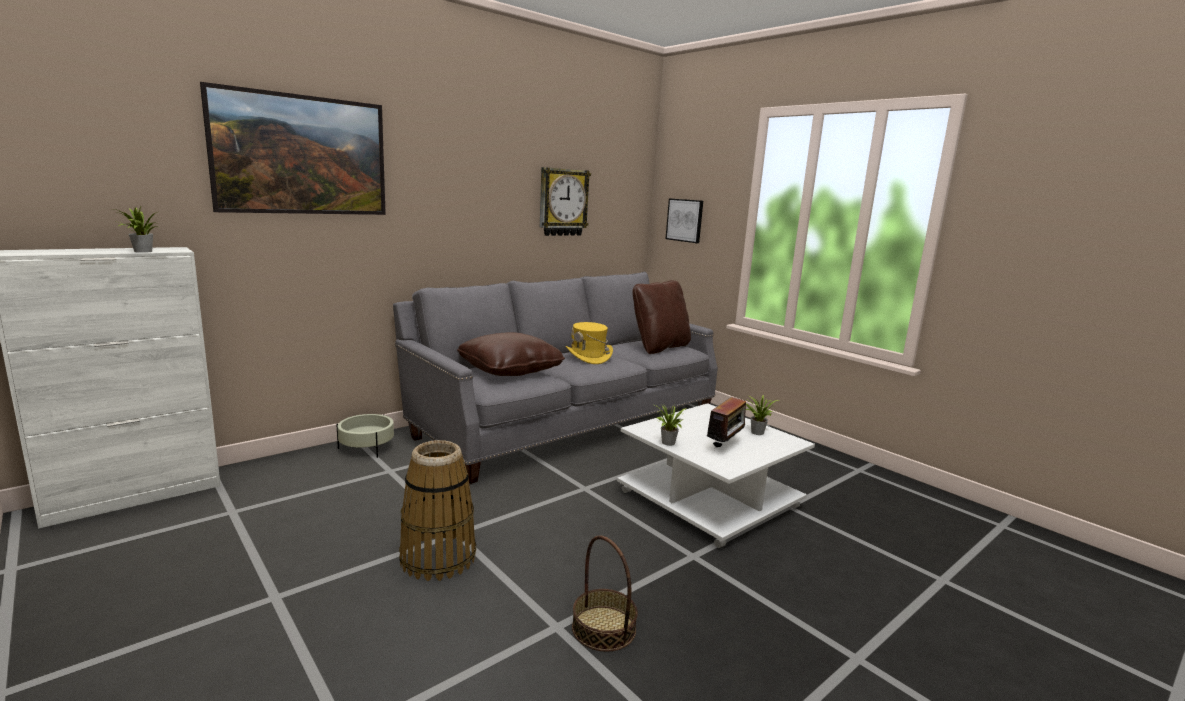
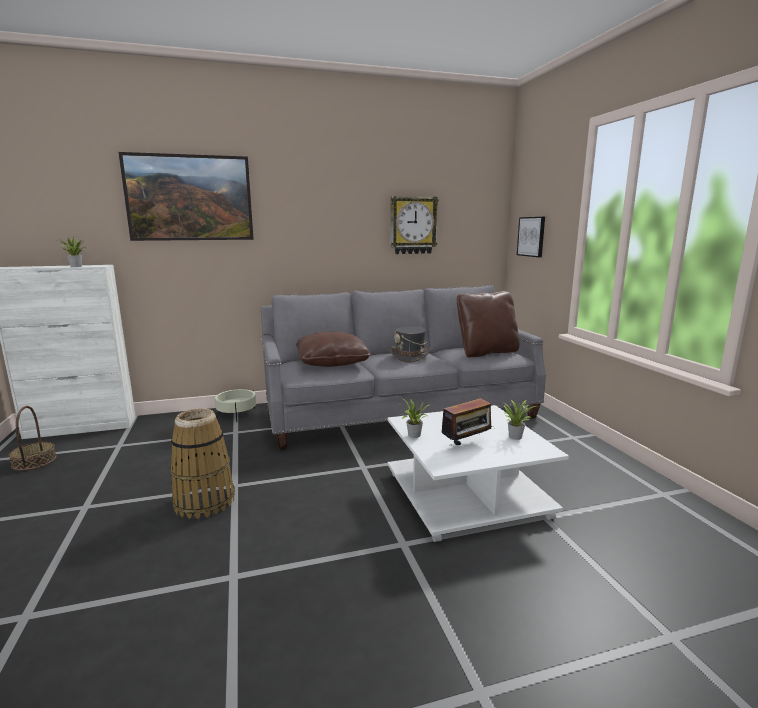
camera: 25 degrees right, 0 degrees up
yellow hat [566,322,613,364] -> grey hat [390,326,431,363]
basket [572,535,638,652] -> basket moved to [9,406,56,470]

